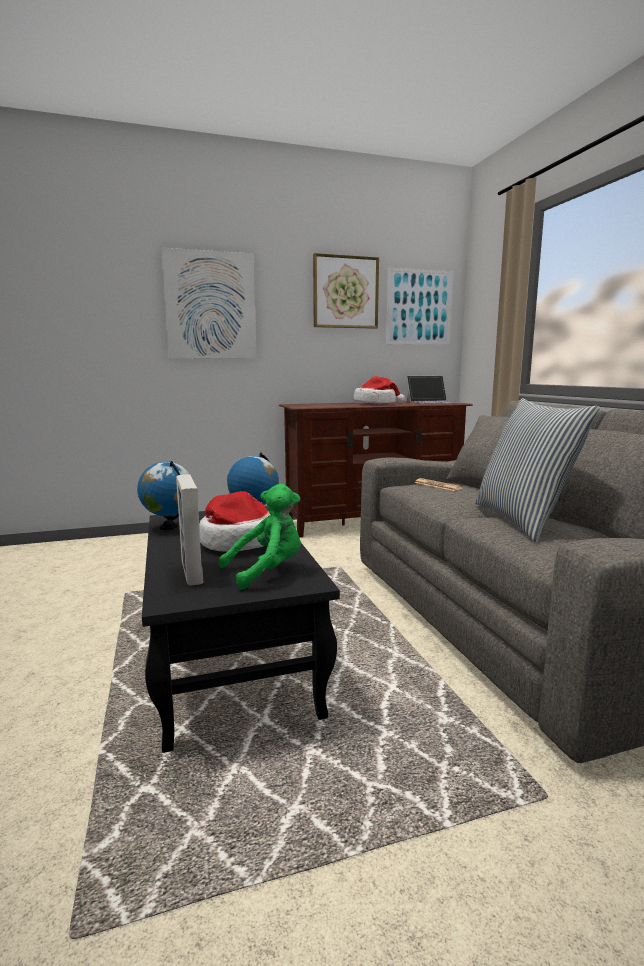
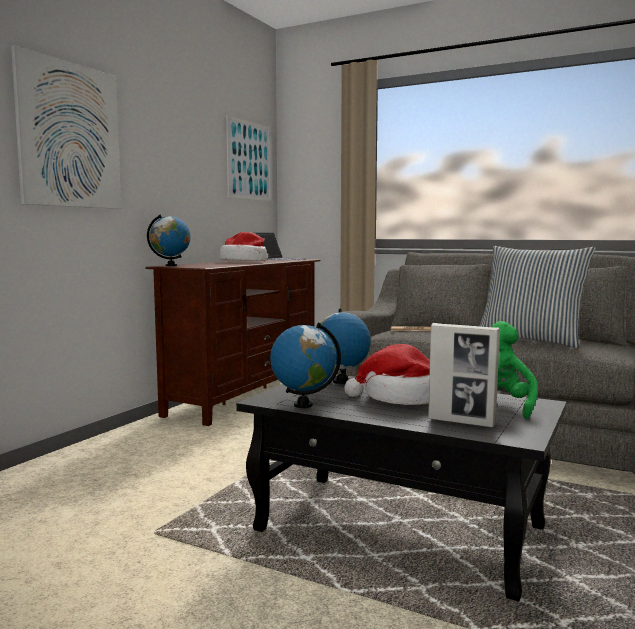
camera: 45 degrees left, 5 degrees down
picture [313,253,379,329] -> none
none -> globe [147,215,191,266]

